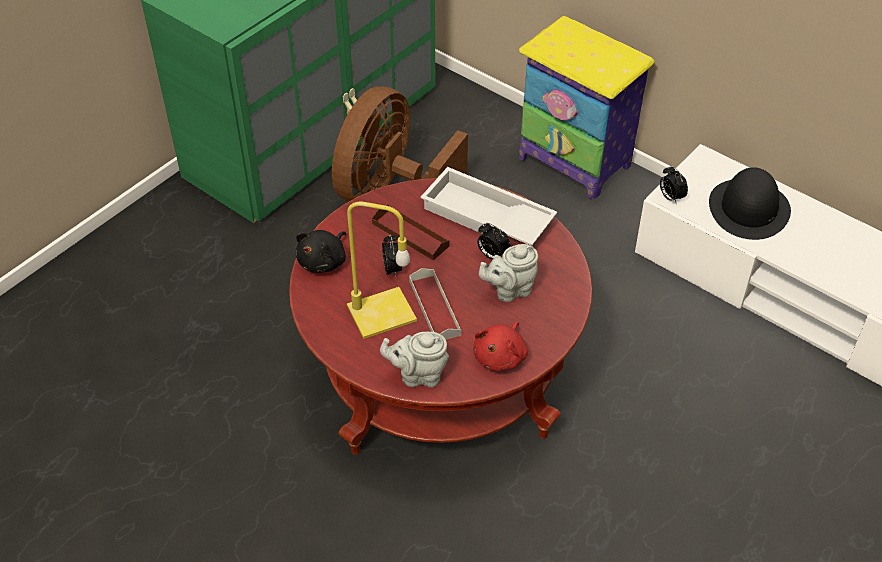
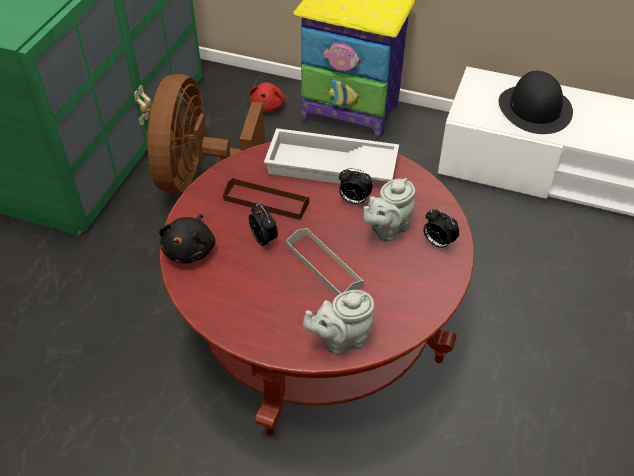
camera: 20 degrees left, 0 degrees up
yellow table lamp [347,202,417,339] -> none
red plush toy [473,322,528,371] -> red plush toy moved to [250,82,285,112]
alarm clock [660,166,688,203] -> alarm clock moved to [423,209,459,250]

